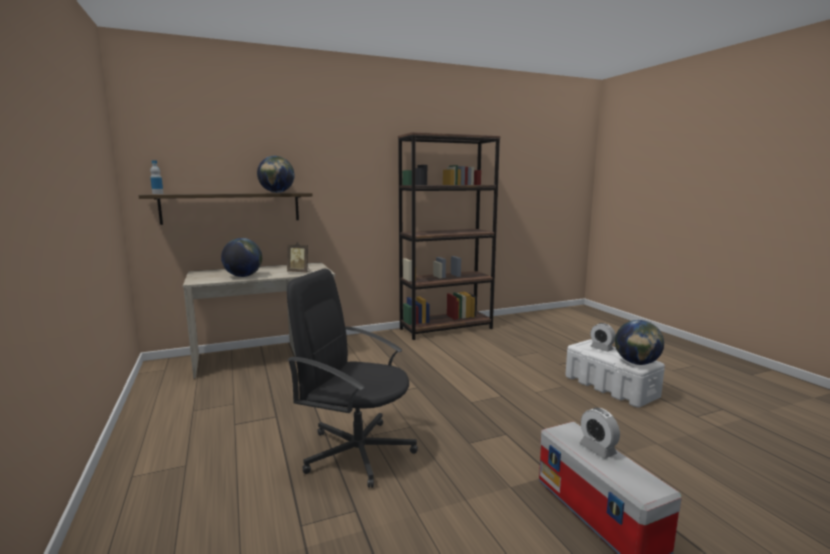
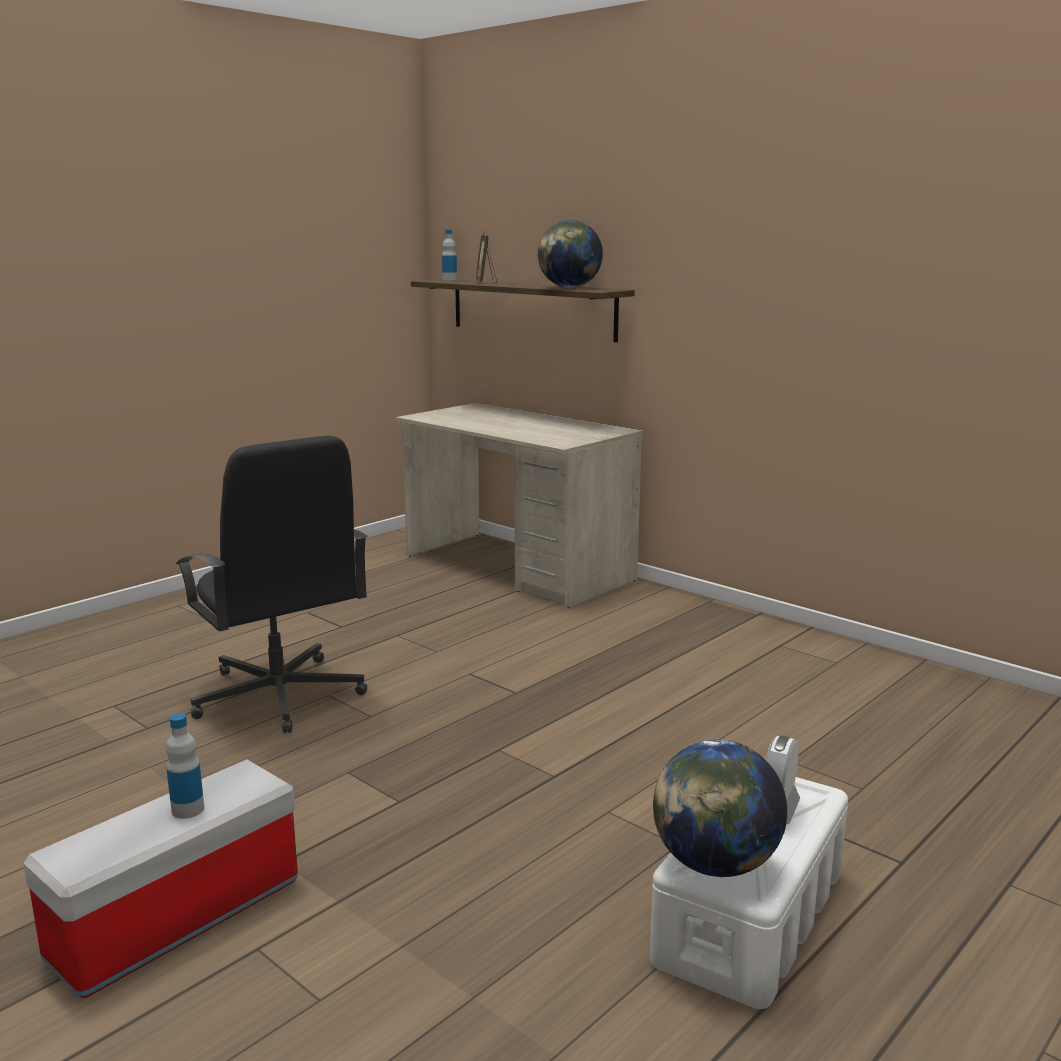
camera: 65 degrees right, 5 degrees up
globe [221,238,262,277] -> none
picture frame [287,242,309,272] -> picture frame moved to [475,230,497,284]
black office chair [287,269,418,488] -> black office chair turned 150 degrees clockwise [176,436,367,733]
brown bookcase [398,132,500,340] -> none
alarm clock [580,408,620,459] -> bottle [166,713,204,819]

